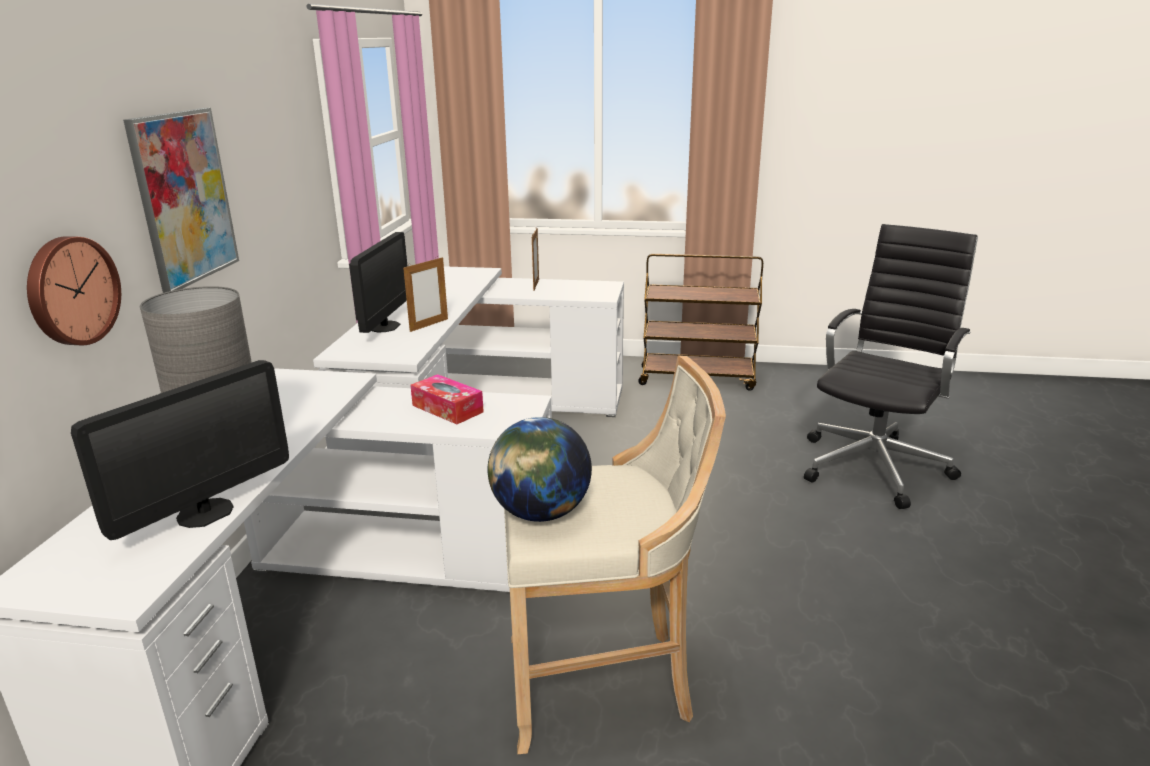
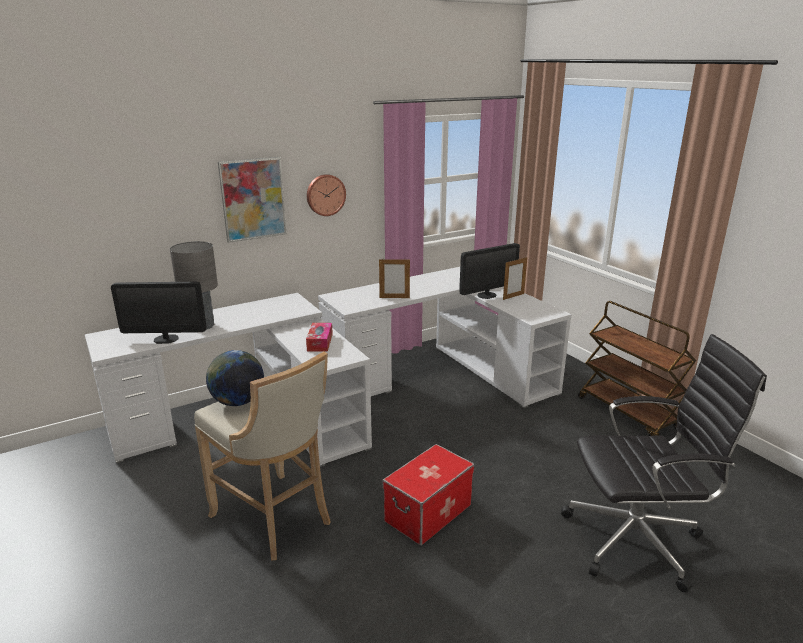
camera: 50 degrees right, 0 degrees up
wall clock [27,236,121,345] -> wall clock moved to [307,174,346,216]
monitor [349,232,408,333] -> monitor moved to [459,243,520,299]
none -> storage box [383,444,474,546]

